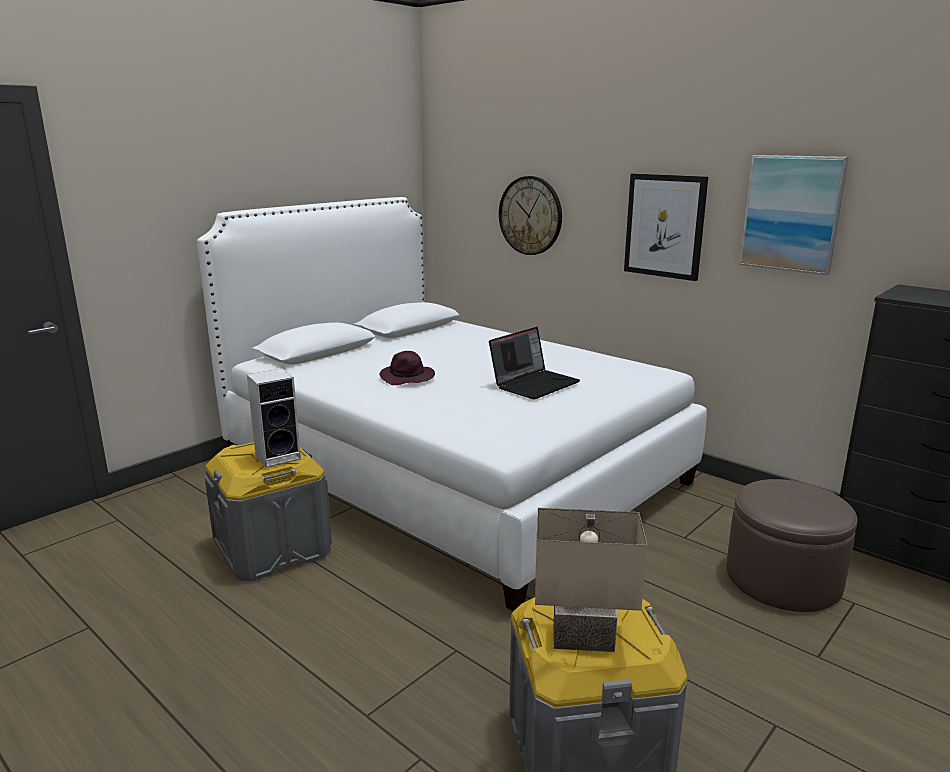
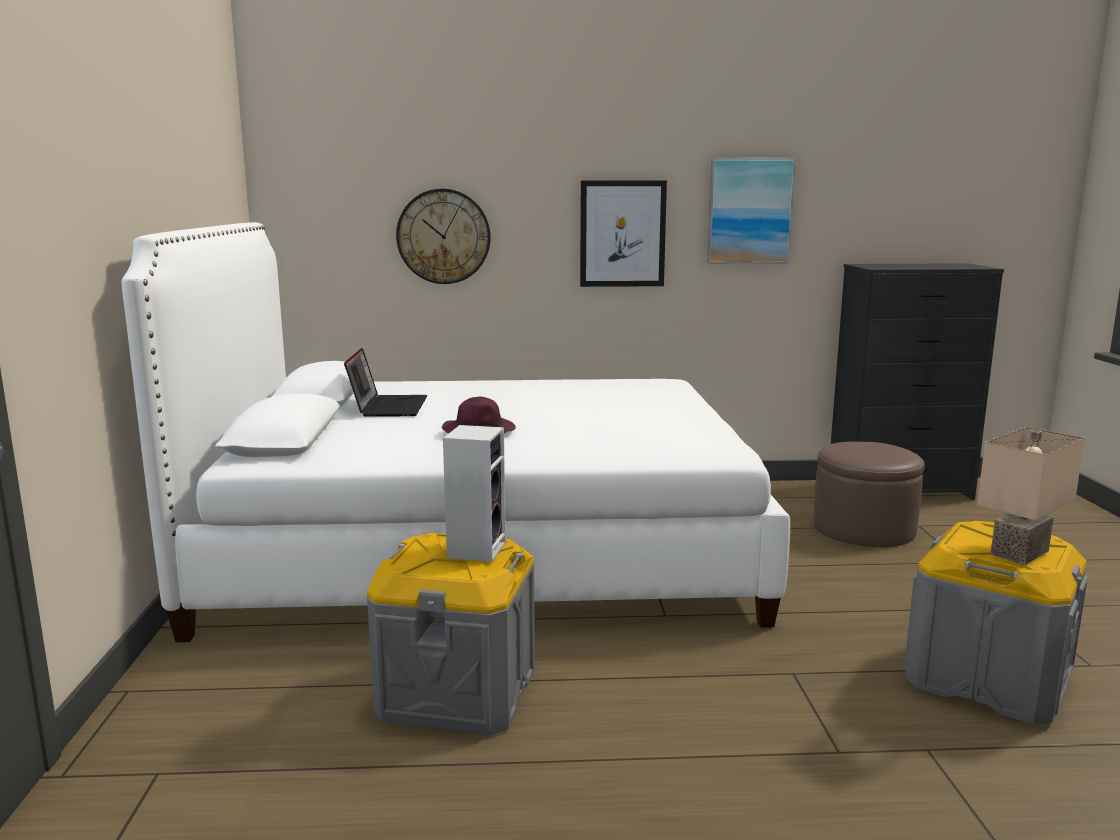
camera: 45 degrees left, 5 degrees down
laptop [489,327,580,399] -> laptop moved to [344,348,427,417]

